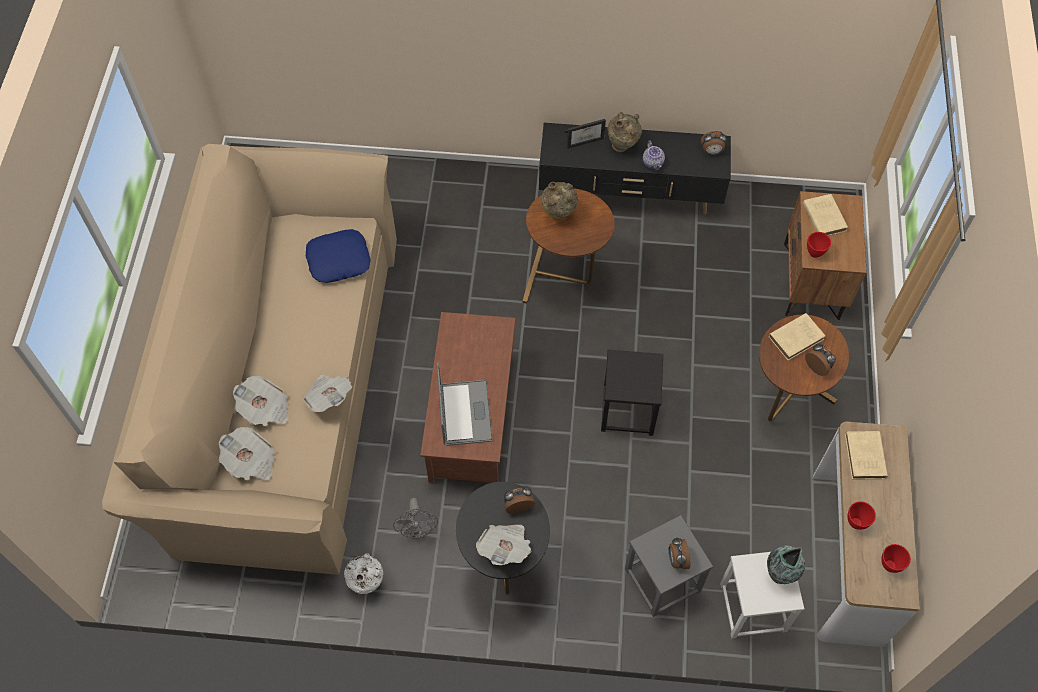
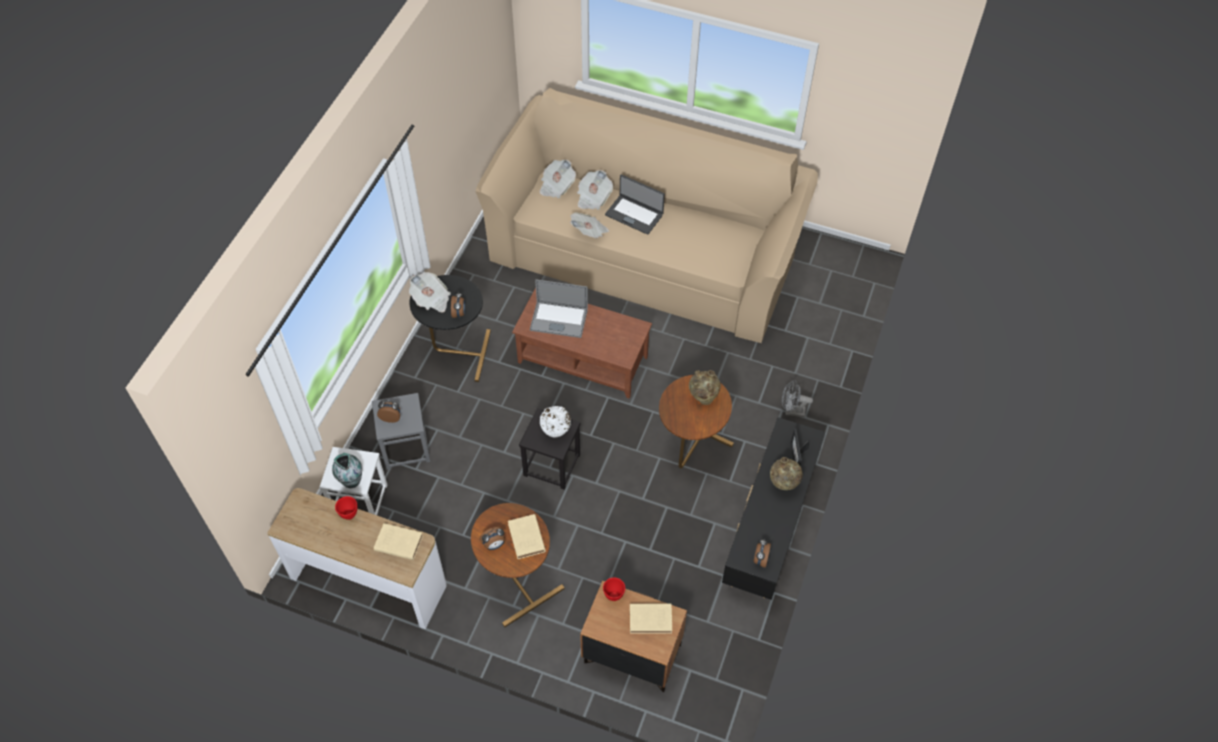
camera: 105 degrees right, 5 degrees down
blue pillow [306,229,371,283] -> none
white vase [344,553,383,594] -> white vase moved to [540,406,571,438]
grey fan [393,498,438,539] -> grey fan moved to [782,380,813,417]
teapot [643,140,665,171] -> none
red bowl [881,544,911,573] -> none
none -> laptop [605,174,665,235]

